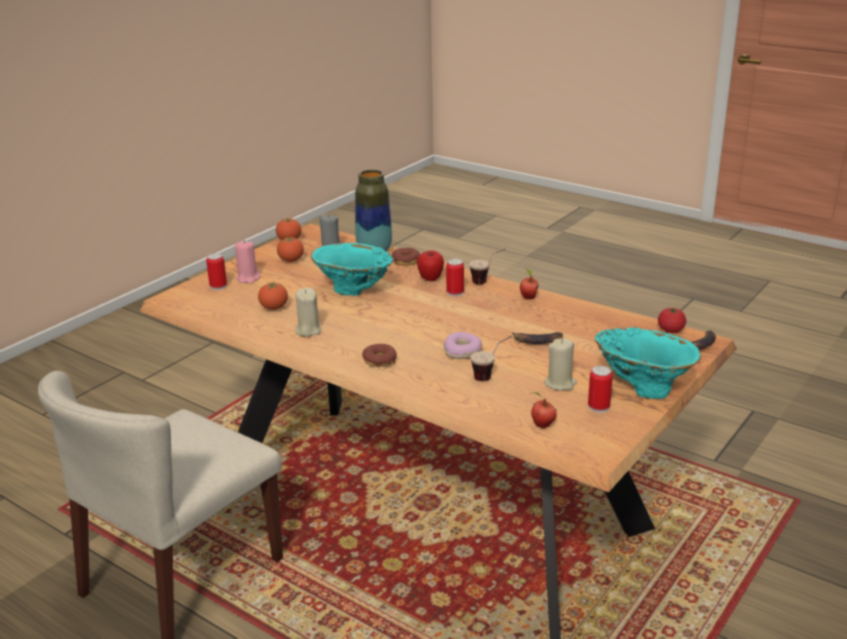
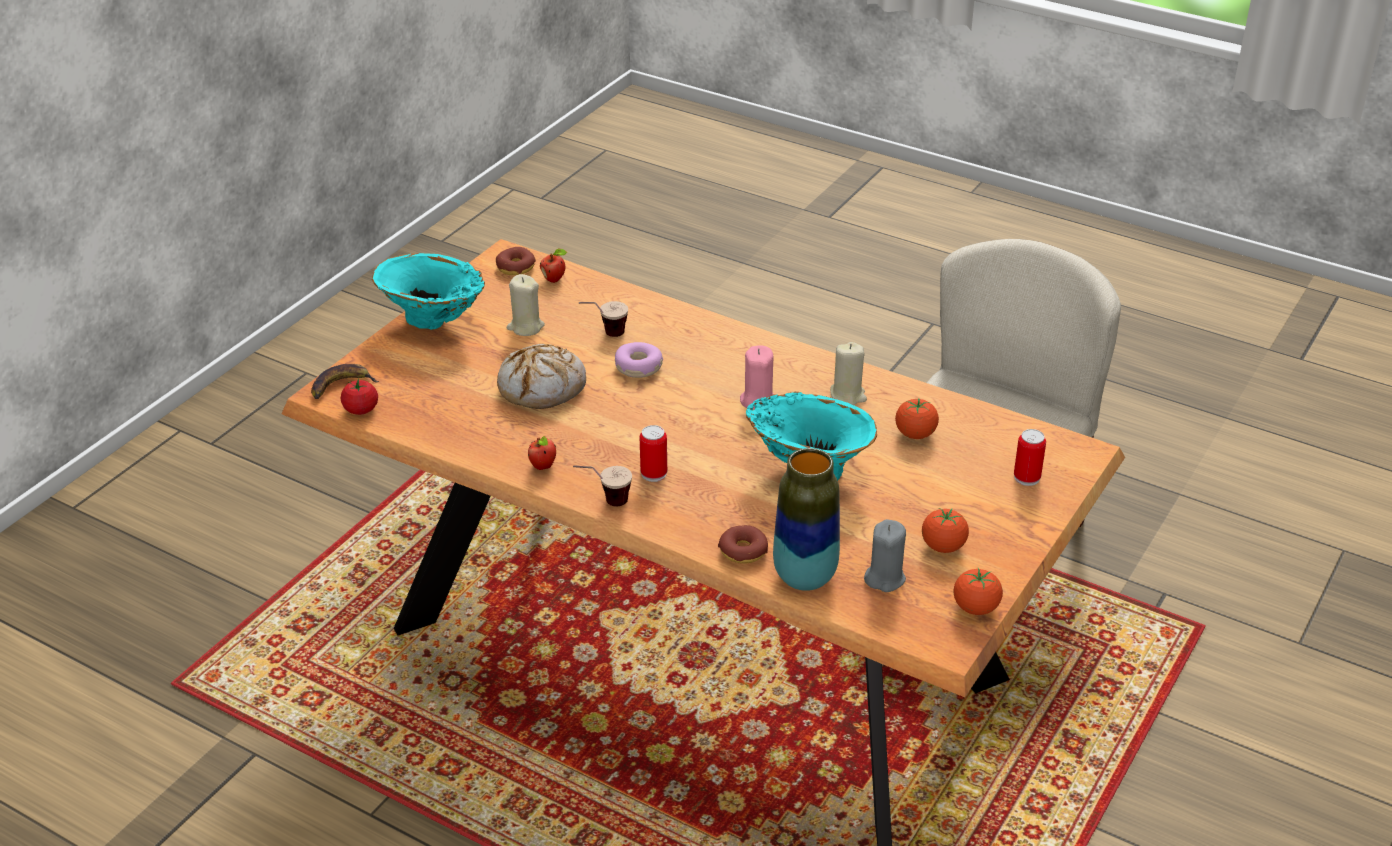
camera: 175 degrees right, 10 degrees up
pink candle [235,240,260,283] -> pink candle moved to [740,345,774,410]
donut [362,344,397,367] -> donut moved to [496,247,536,275]
apple [417,250,444,281] -> none
banana [512,332,563,344] -> bread [497,344,586,409]
can [588,366,613,413] -> none

